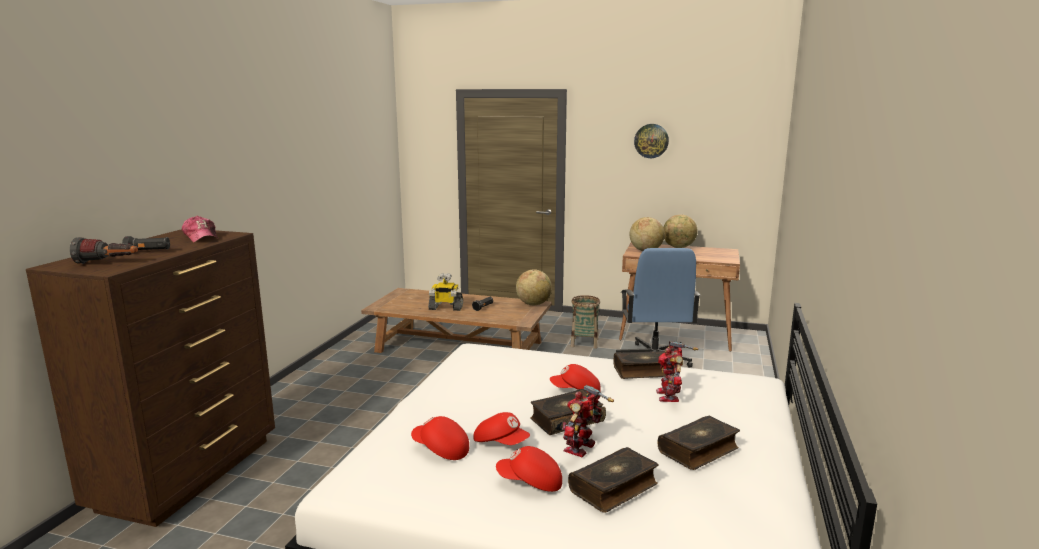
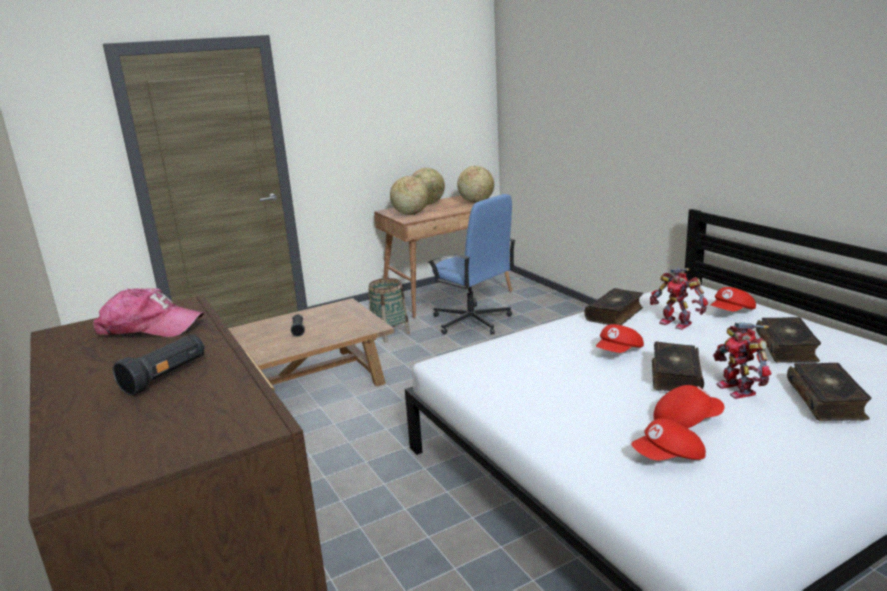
camera: 45 degrees left, 5 degrees up
flashlight [70,237,138,264] -> none
toy robot [428,273,463,311] -> none
red cap [496,446,562,492] -> red cap moved to [711,287,756,311]
globe [516,269,552,305] -> globe moved to [457,166,494,203]
wall clock [634,124,669,158] -> none

